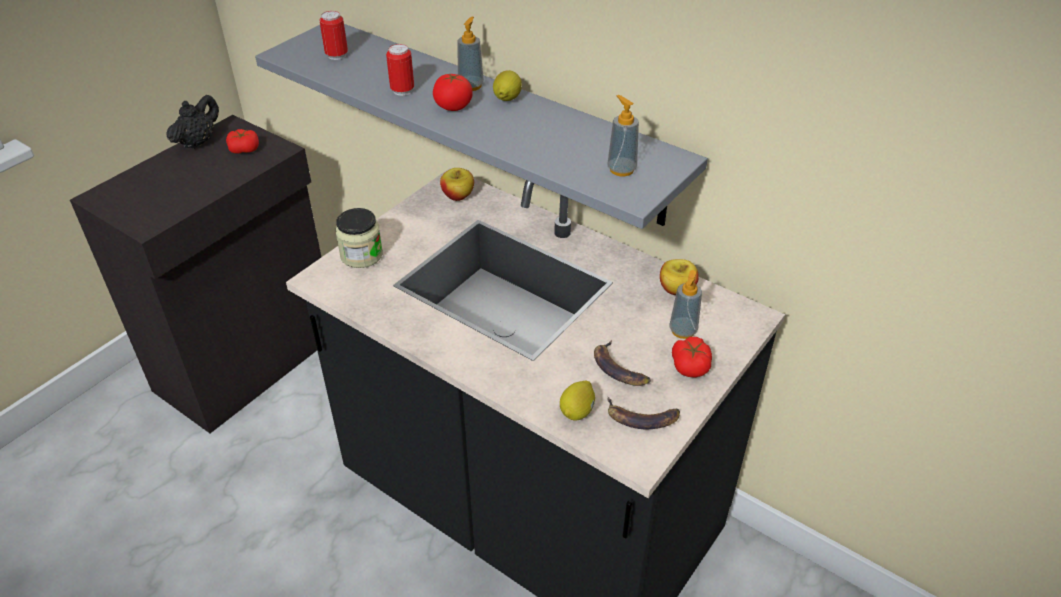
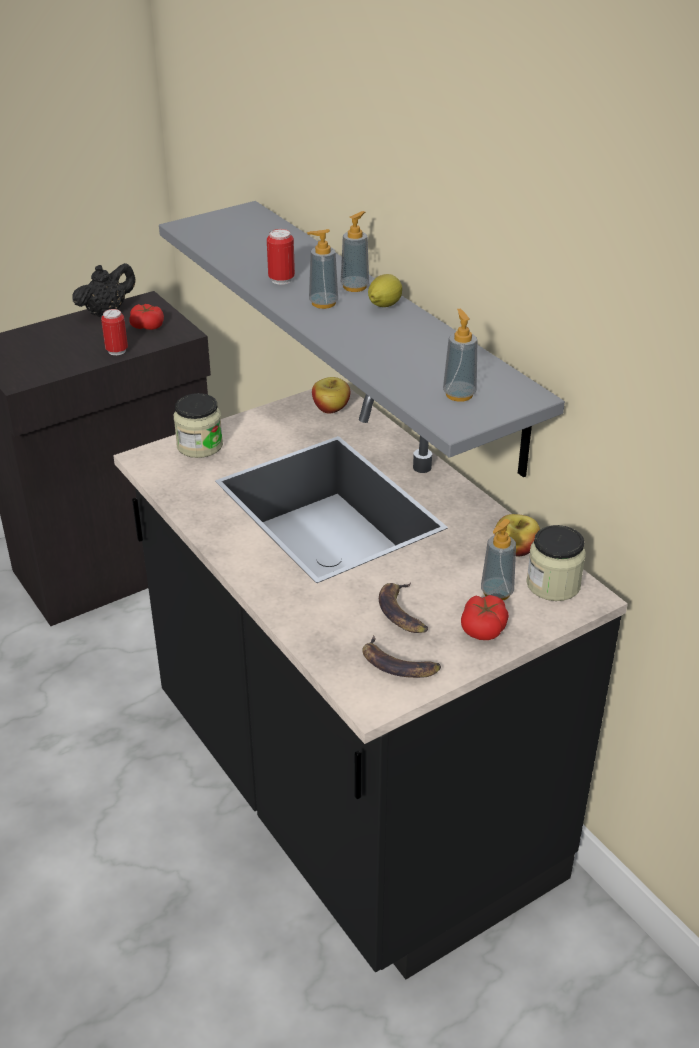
camera: 20 degrees right, 5 degrees down
can [319,11,348,60] -> can moved to [101,309,128,355]
tomato [433,73,473,111] -> soap dispenser [307,229,338,309]
lemon [560,381,595,420] -> none
none -> jar [526,525,586,601]

